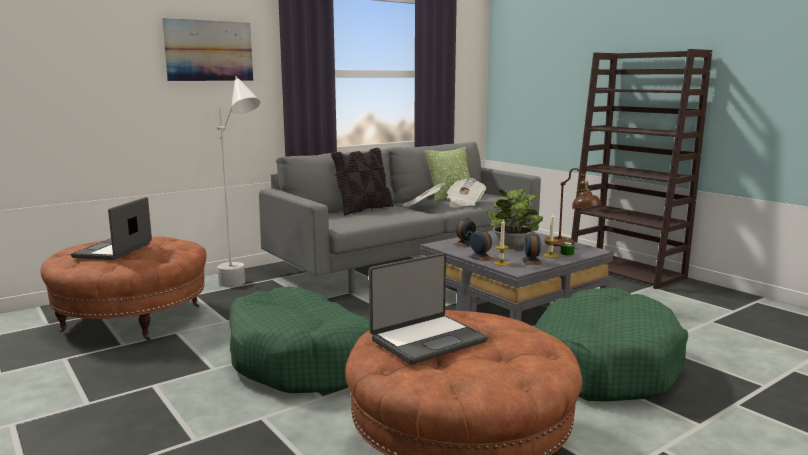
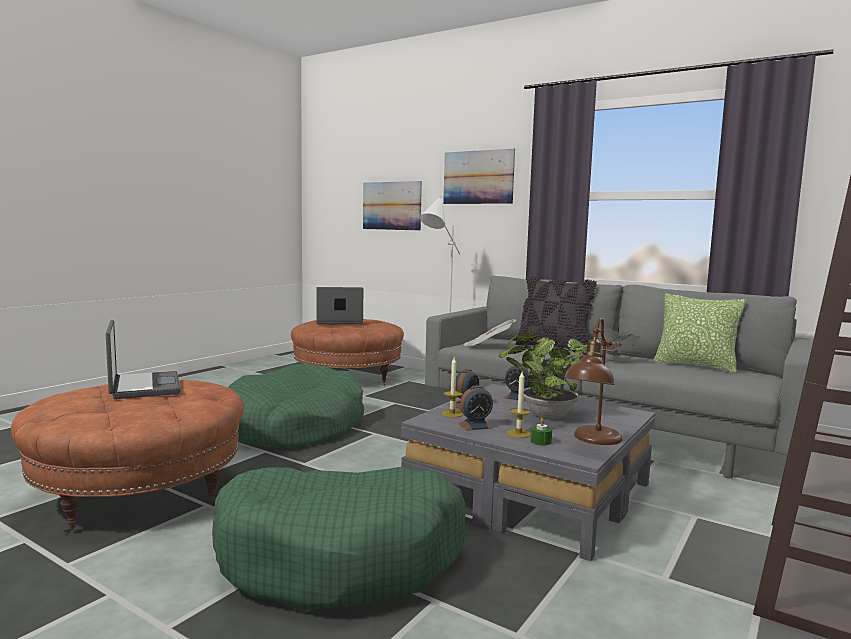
camera: 70 degrees right, 5 degrees down
laptop [369,253,488,365] -> laptop turned 150 degrees counterclockwise [106,320,181,399]
newspaper [447,178,486,207] -> newspaper moved to [464,319,516,347]
none -> picture [363,181,422,231]

